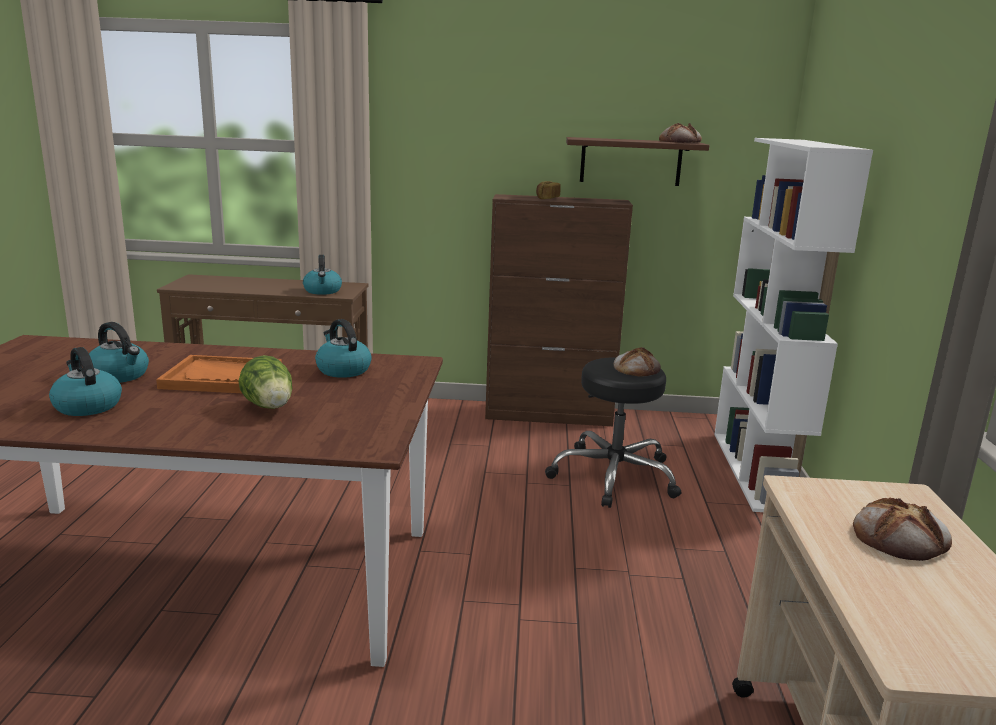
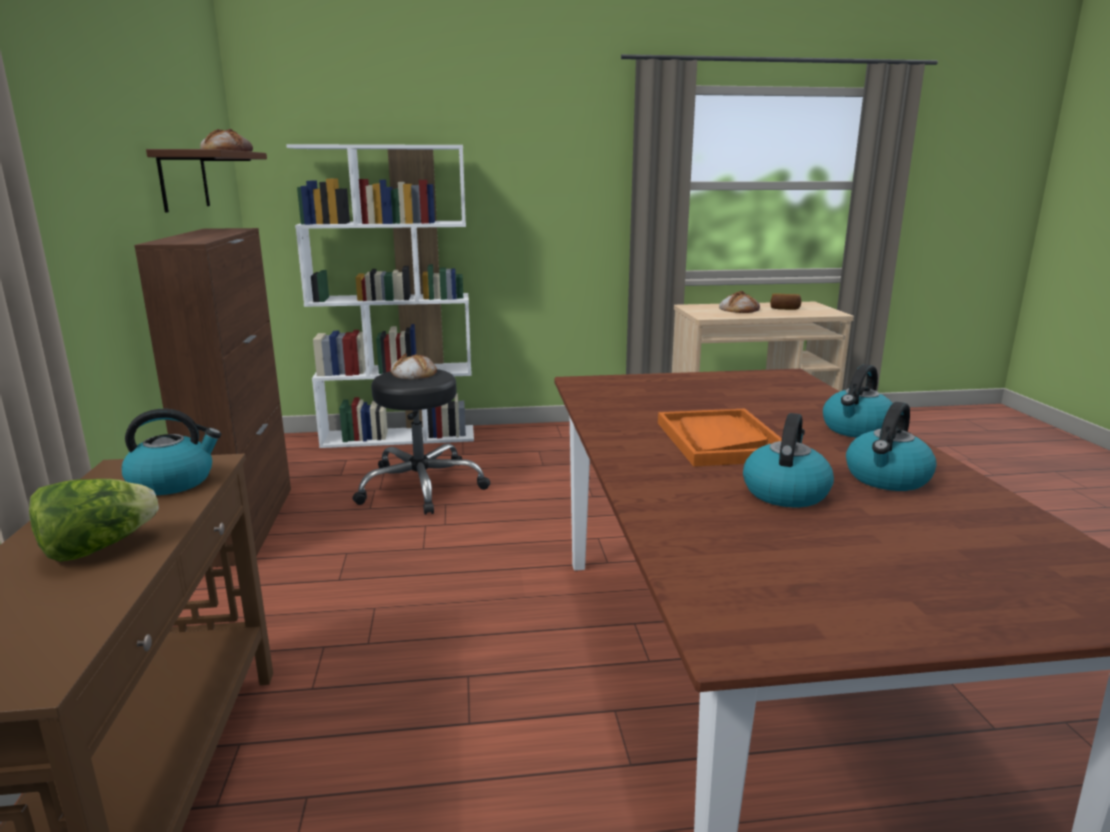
camera: 100 degrees left, 0 degrees up
lettuce [239,355,292,409] -> lettuce moved to [29,479,159,562]
kettle [315,319,372,378] -> kettle moved to [823,364,893,438]
bread [536,181,561,199] -> bread moved to [770,293,801,310]

